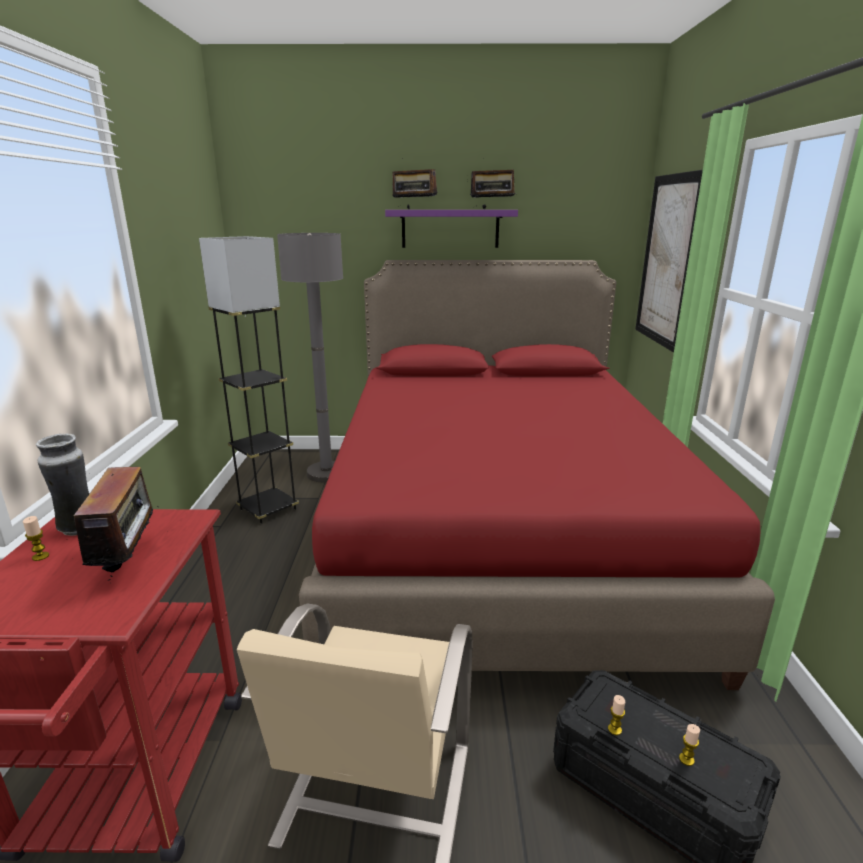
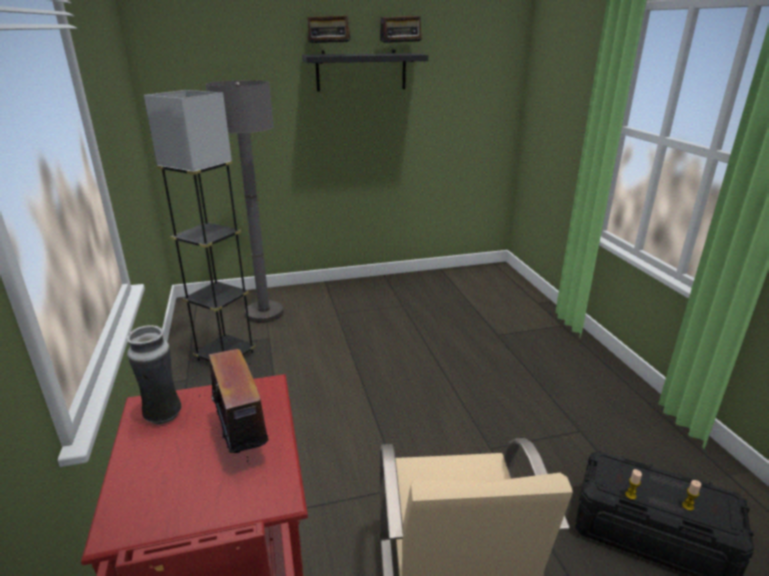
camera: 15 degrees left, 5 degrees up
candle [23,516,49,561] -> none
red bed [299,260,775,690] -> none
purple shelf [385,210,518,248] -> black shelf [302,53,428,92]
picture [635,170,703,353] -> none

